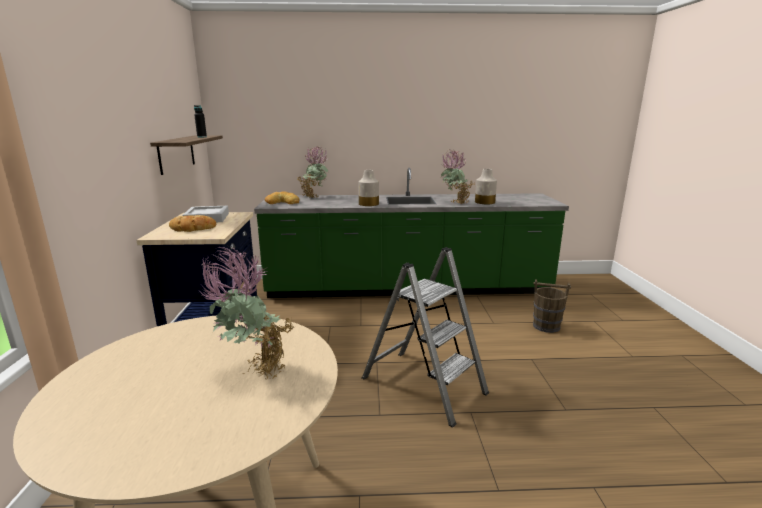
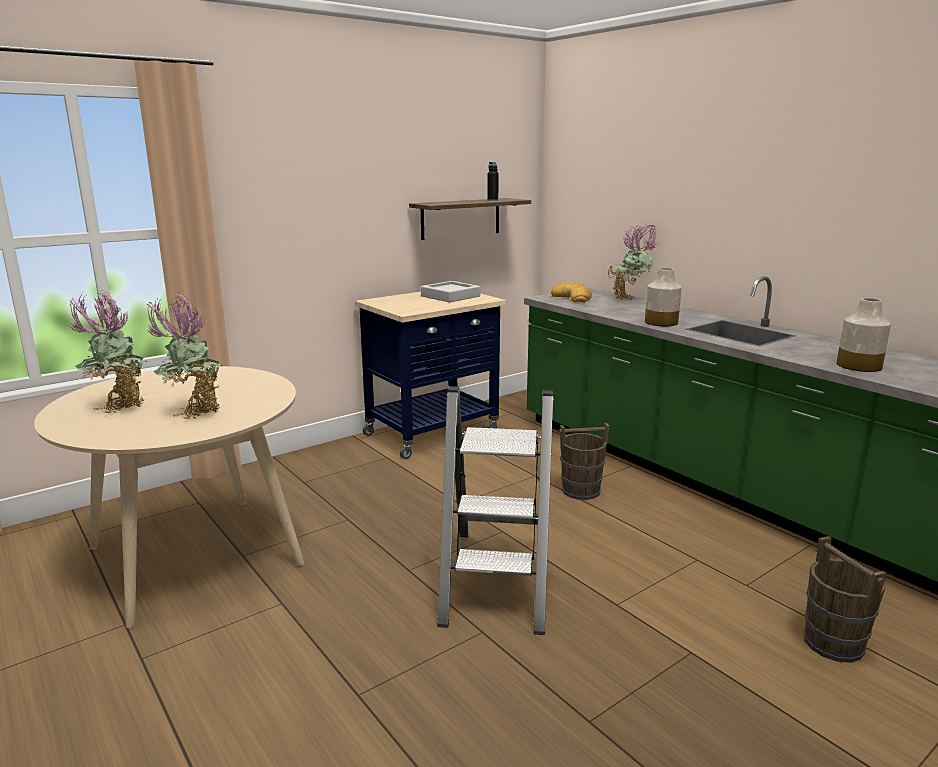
camera: 55 degrees right, 0 degrees up
bread [169,215,216,232] -> none
potted plant [441,148,474,204] -> potted plant moved to [68,290,147,414]
none -> brown bucket [559,423,610,500]

